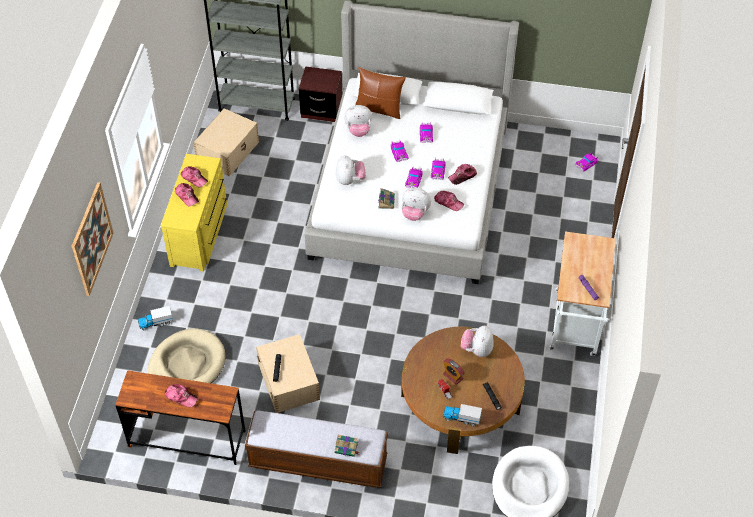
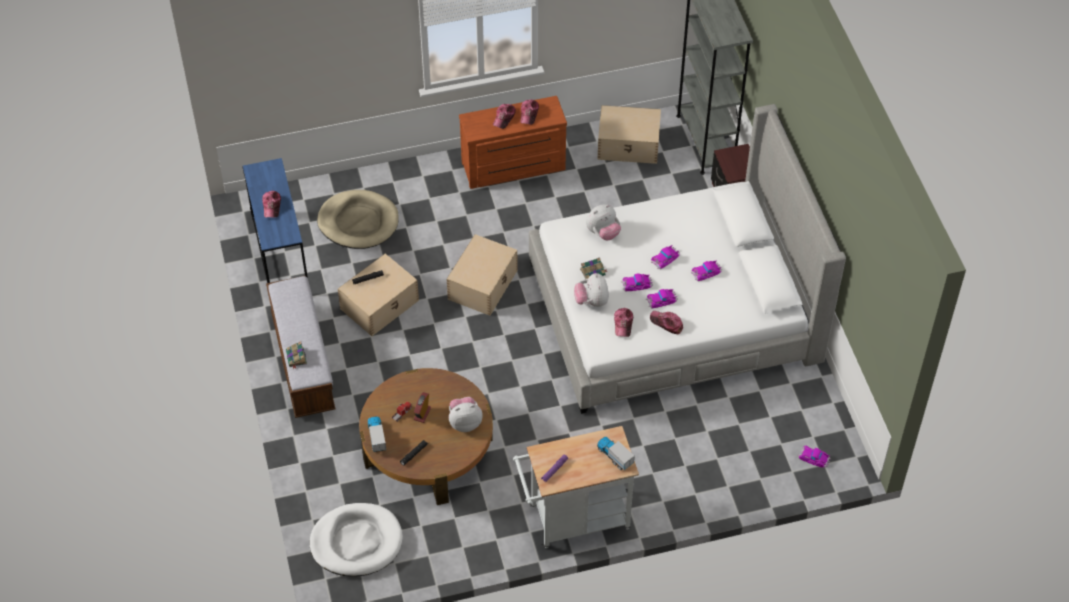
camera: 65 degrees right, 0 degrees up
picture [71,182,114,296] -> none
brown desk [115,370,245,465] -> blue desk [243,158,308,283]
toy truck [138,306,173,330] -> toy truck moved to [597,437,635,470]
yellow dresser [161,154,227,271] -> brown dresser [459,96,567,189]
plush toy [344,105,372,137] -> none
brown pillow [355,67,406,119] -> none
none -> beige storage box [447,234,518,315]

